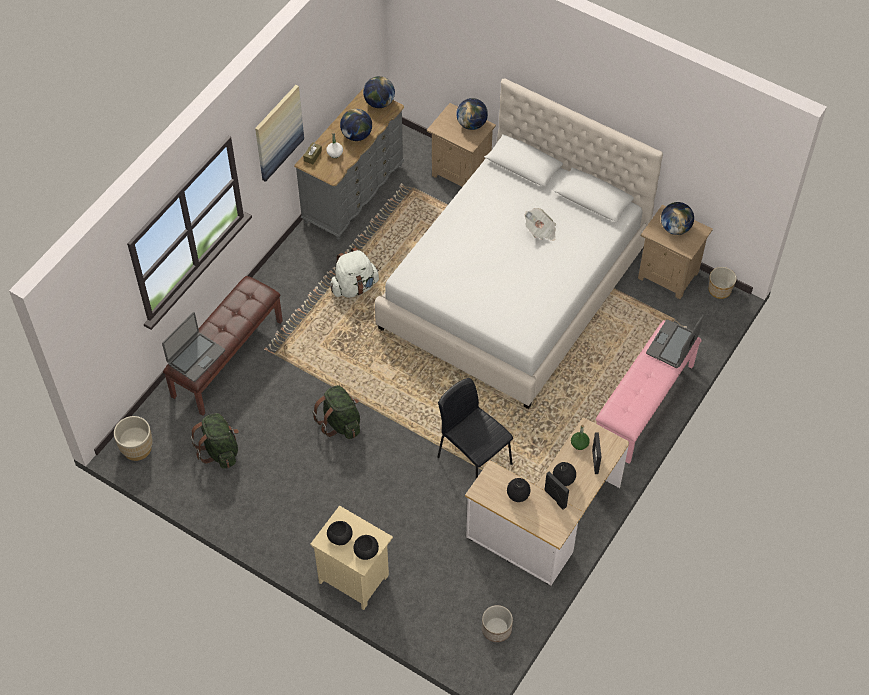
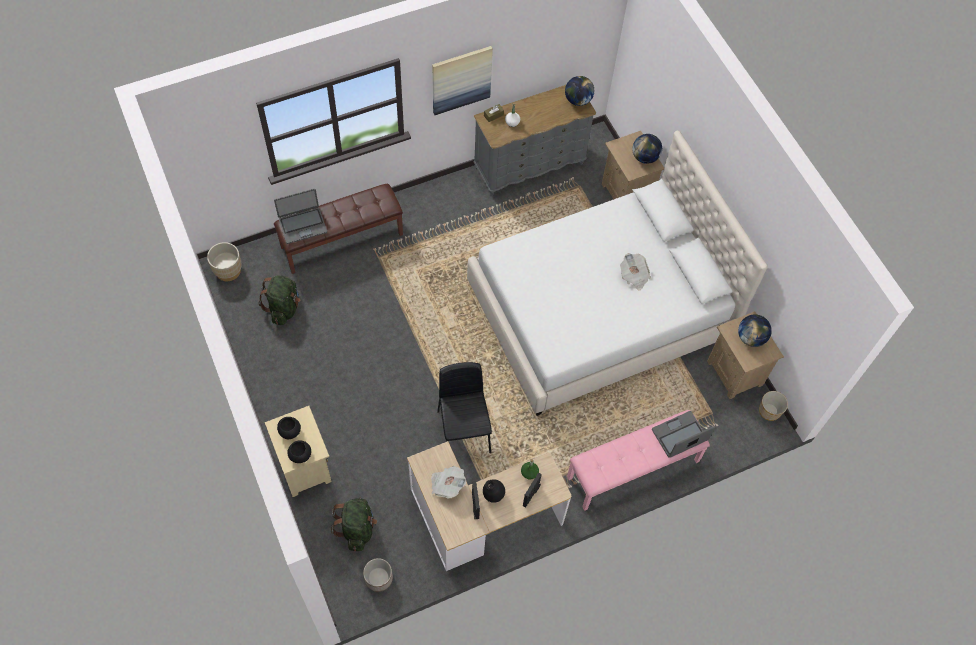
camera: 30 degrees right, 5 degrees up
green backpack [312,385,360,439] -> green backpack moved to [331,498,377,552]
white backpack [330,247,379,298] -> none
globe [340,109,372,141] -> none
black vase [507,478,531,502] -> newspaper [431,466,466,499]

